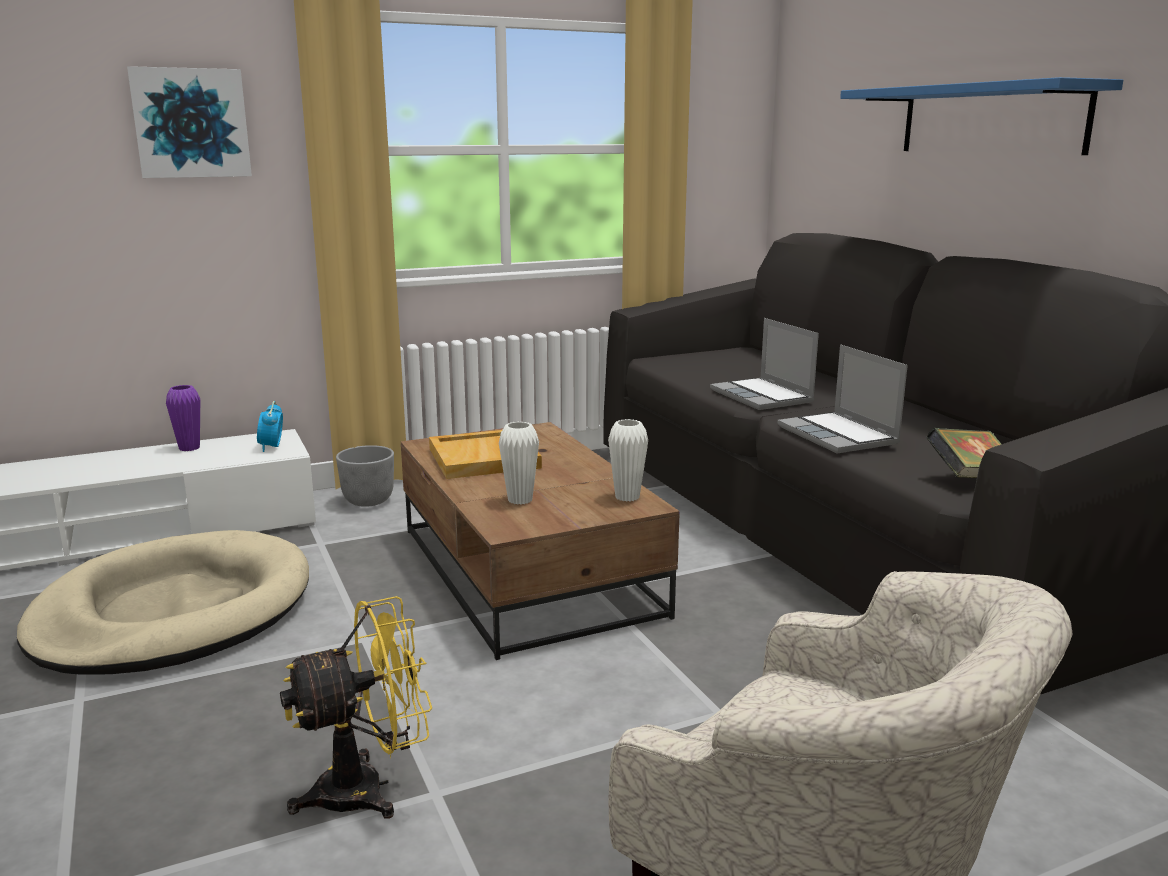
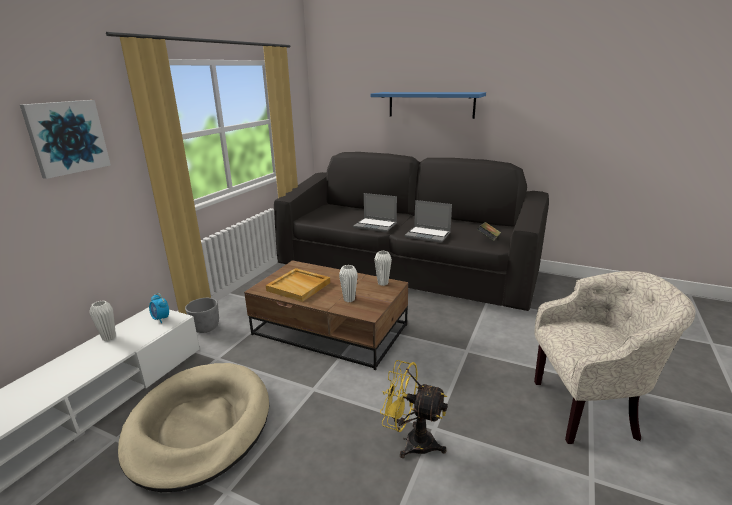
camera: 40 degrees left, 5 degrees up
purple vase [166,385,200,451] -> white vase [90,301,116,341]
yellow fan [280,596,432,819] -> yellow fan turned 90 degrees counterclockwise [380,360,448,458]

